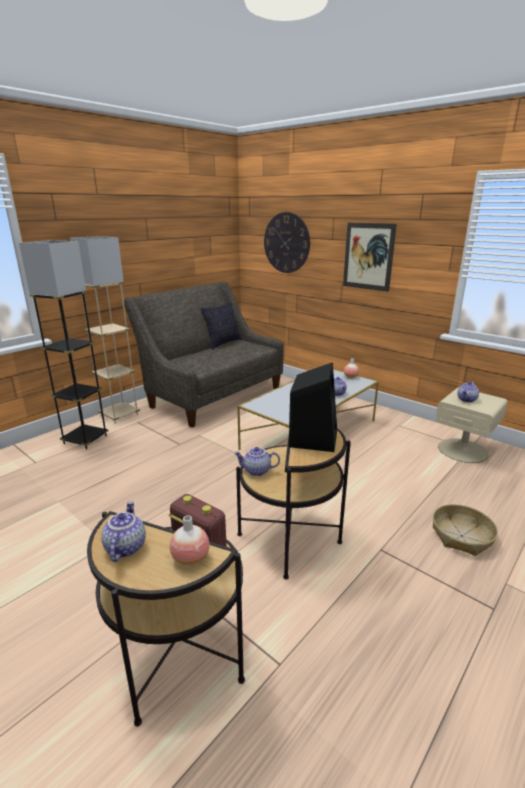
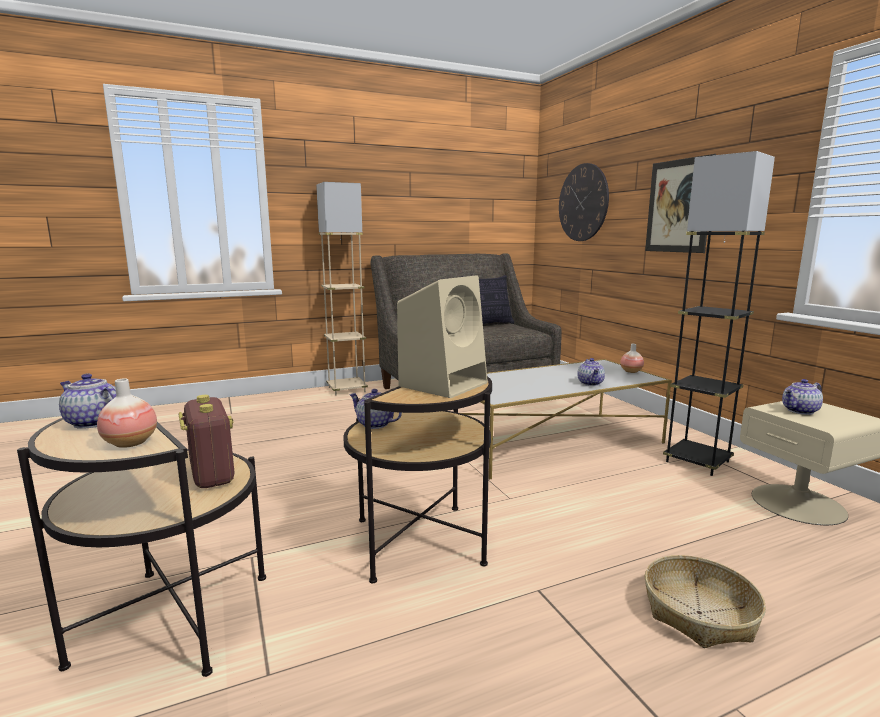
camera: 25 degrees right, 10 degrees down
grey floor lamp [19,240,108,449] -> grey floor lamp moved to [663,151,775,476]
teapot [101,501,146,562] -> teapot turned 90 degrees counterclockwise [59,374,116,429]
black speaker [289,362,337,452] -> beige speaker [397,275,488,398]

